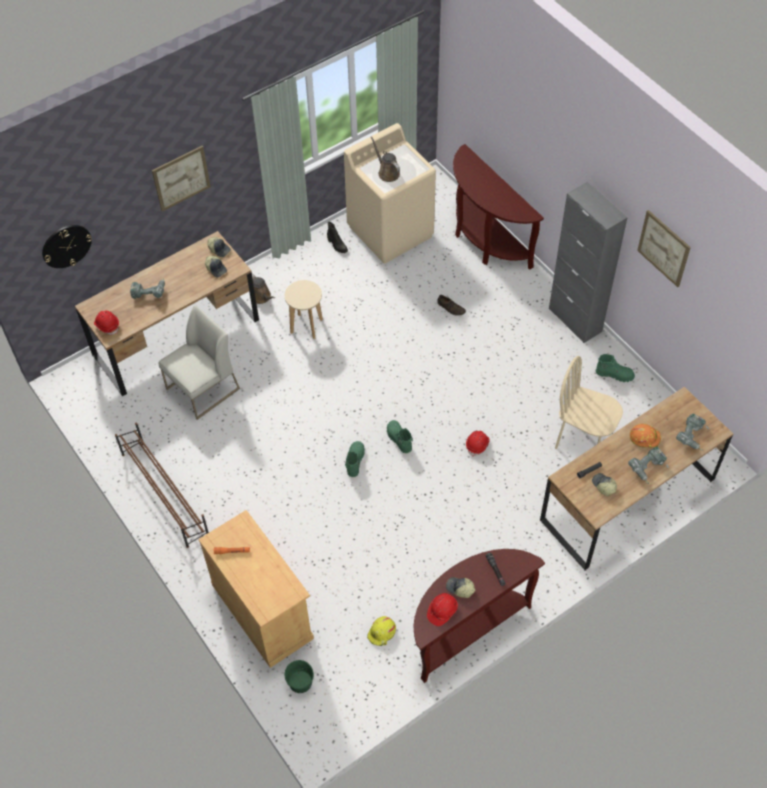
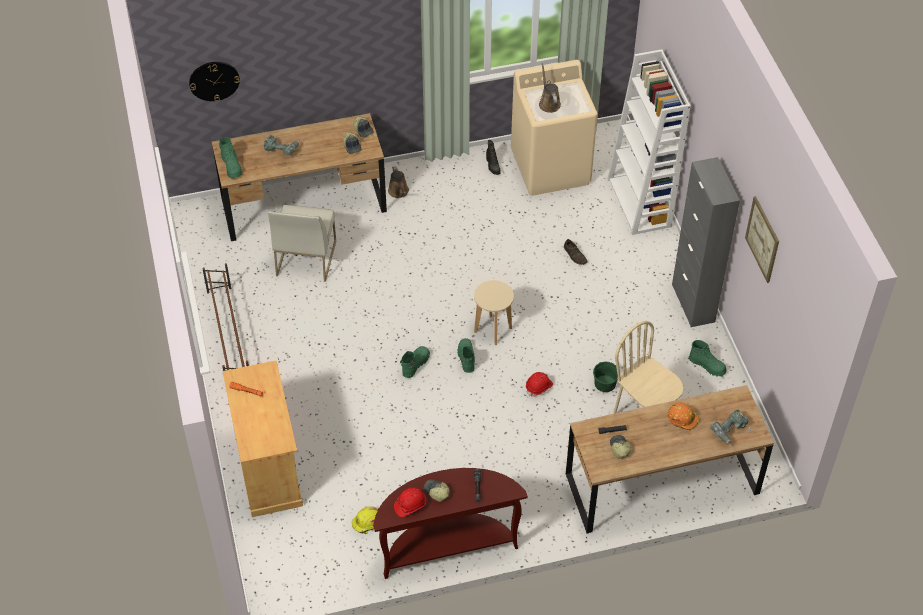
camera: 20 degrees right, 5 degrees down
red hard hat [94,310,119,335] -> green boot [219,137,242,178]
picture [152,146,211,212] -> none
white chair [158,304,240,420] -> white chair turned 120 degrees clockwise [268,205,336,282]
beige stool [285,280,323,339] -> beige stool moved to [474,280,514,345]
green bucket [285,660,314,693] -> green bucket moved to [593,362,618,392]
brown console table [453,144,544,270] -> white bookcase [607,49,691,235]
power drill [628,447,669,484] -> none

